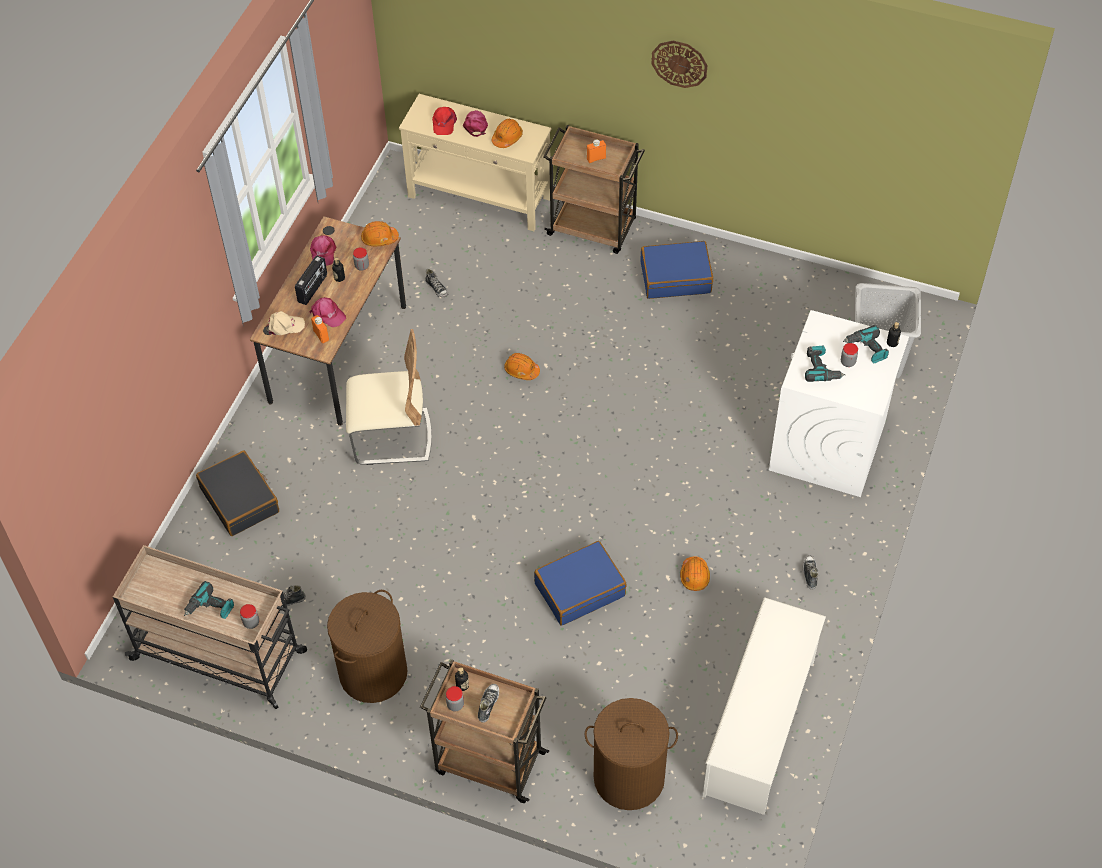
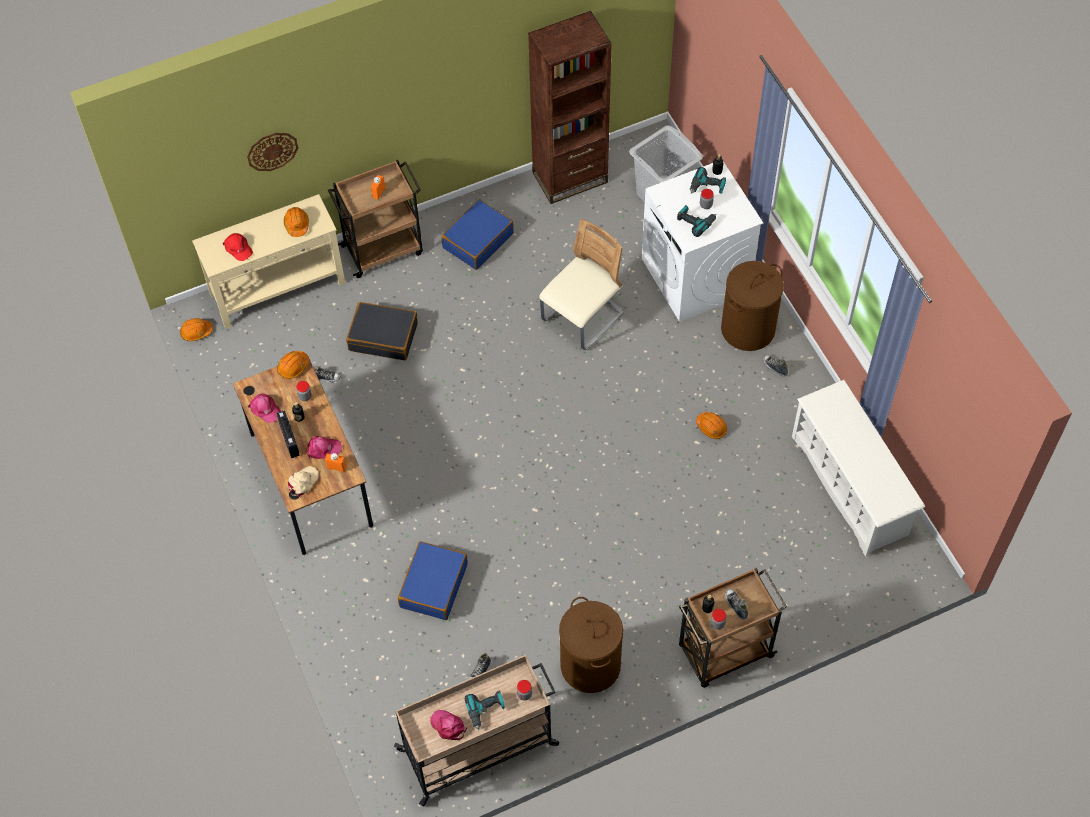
camera: 45 degrees left, 5 degrees up
black suitcase [196,450,279,536] -> black suitcase moved to [346,302,418,360]
beige chair [346,329,432,465] -> beige chair moved to [539,219,624,350]
pink cap [463,110,488,137] -> pink cap moved to [430,710,467,740]
orange hard hat [504,353,540,380] -> orange hard hat moved to [180,318,213,341]
blue suitcase [534,541,627,626] -> blue suitcase moved to [398,541,468,620]
brown laundry basket [585,698,678,810] -> brown laundry basket moved to [721,261,784,351]
wall clock [651,41,707,88] -> wall clock moved to [247,133,298,171]
none -> brown bookcase [528,11,612,204]

